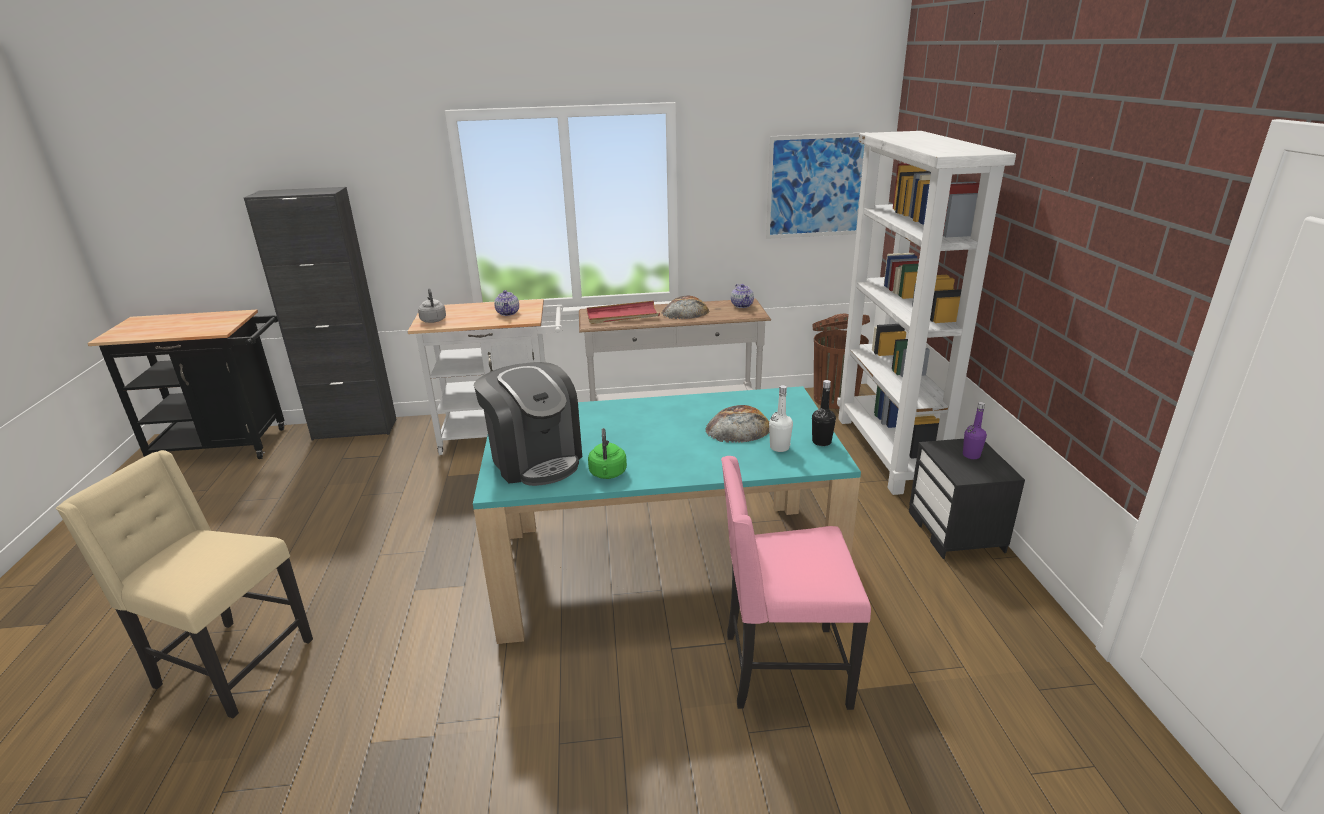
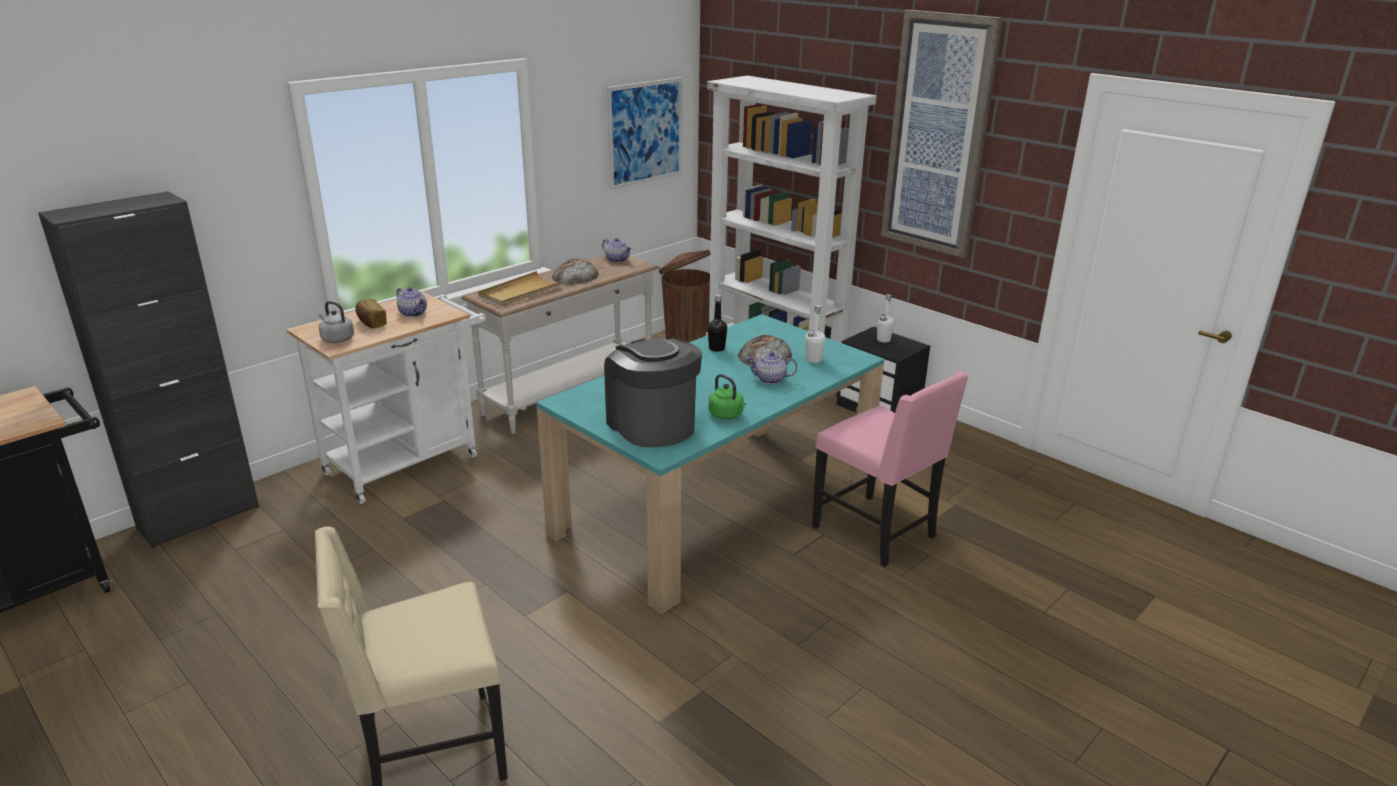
camera: 40 degrees left, 0 degrees up
coffee machine [474,362,582,486] -> coffee machine turned 135 degrees counterclockwise [604,338,702,447]
red tray [587,301,660,324] -> beige tray [478,271,564,306]
pink chair [721,456,871,710] -> pink chair turned 90 degrees counterclockwise [812,371,969,567]
black bottle [812,380,836,446] -> black bottle moved to [708,295,727,352]
purple bottle [963,402,987,459] -> white bottle [877,294,894,342]
none -> bread [355,299,387,328]
none -> teapot [746,351,797,384]
none -> picture [881,10,1003,258]

